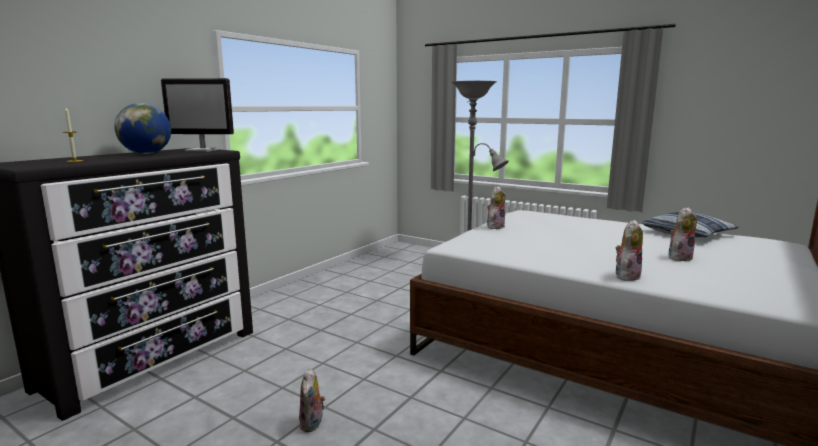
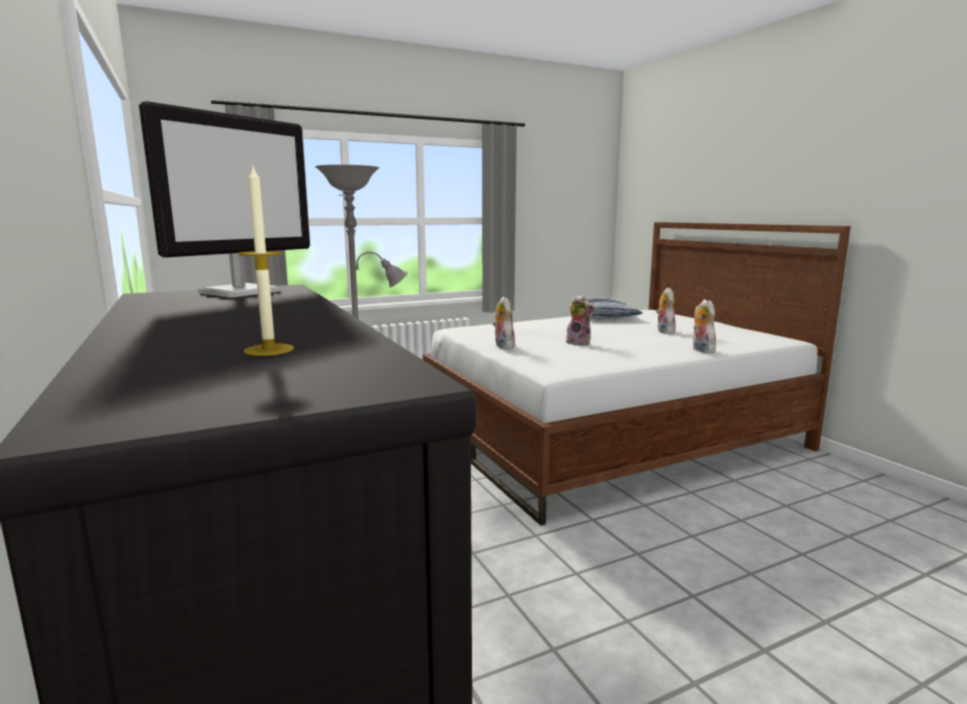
camera: 60 degrees left, 0 degrees up
globe [114,103,171,154] -> none
plush toy [299,368,325,432] -> plush toy moved to [566,295,596,346]

